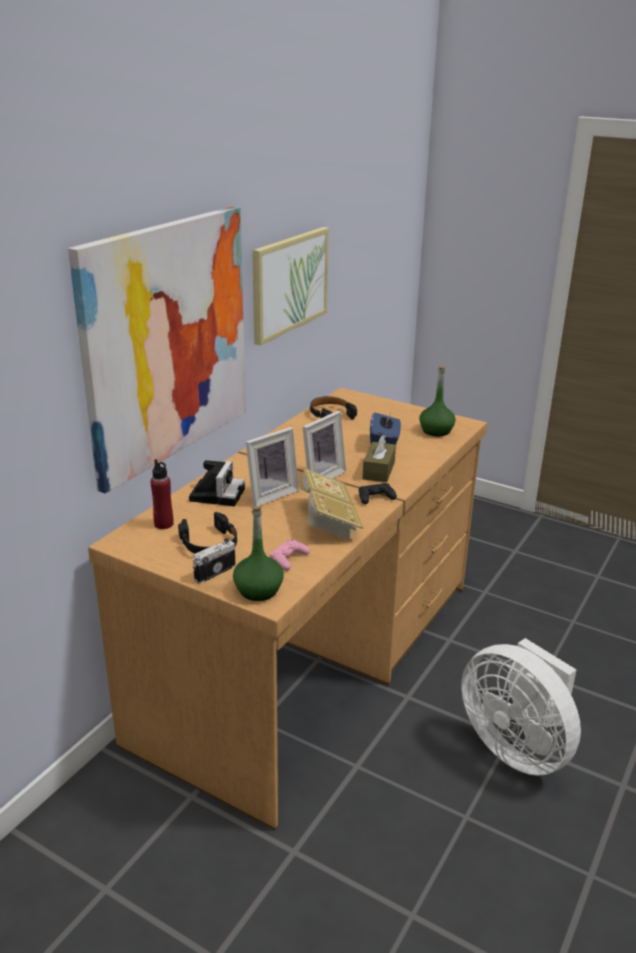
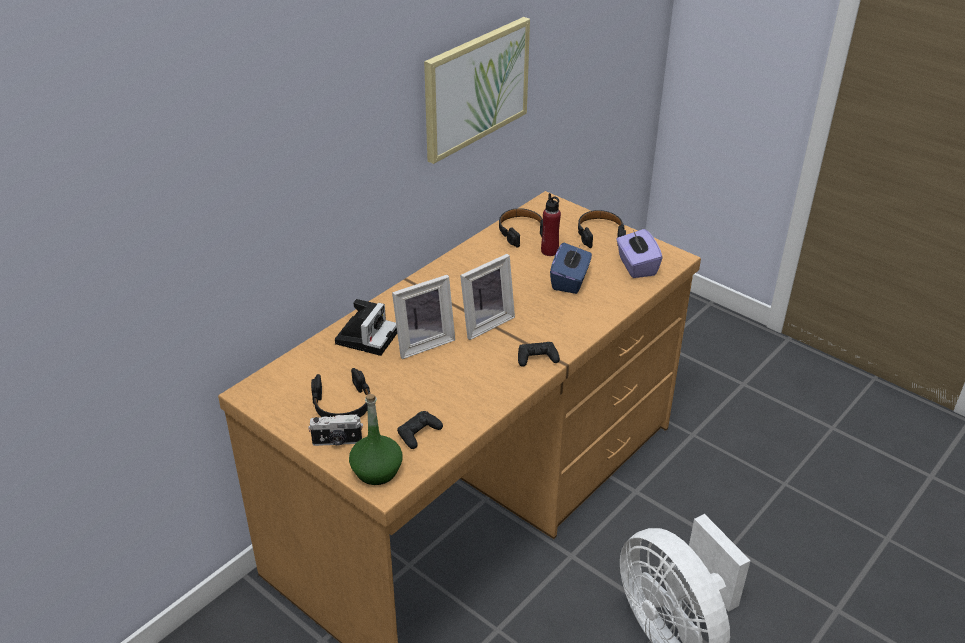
camera: 10 degrees right, 10 degrees up
picture [68,206,246,493] -> none
red bottle [151,459,174,529] -> red bottle moved to [541,193,561,256]
camera [193,538,236,584] -> camera turned 150 degrees counterclockwise [308,414,363,446]
pink game controller [269,539,310,571] -> black game controller [397,411,443,449]
book [297,467,364,540] -> none
brown tissue box [362,435,396,483] -> none
green bottle [419,365,456,436] -> purple tissue box [616,229,663,278]
none -> black headphones [578,210,626,248]

